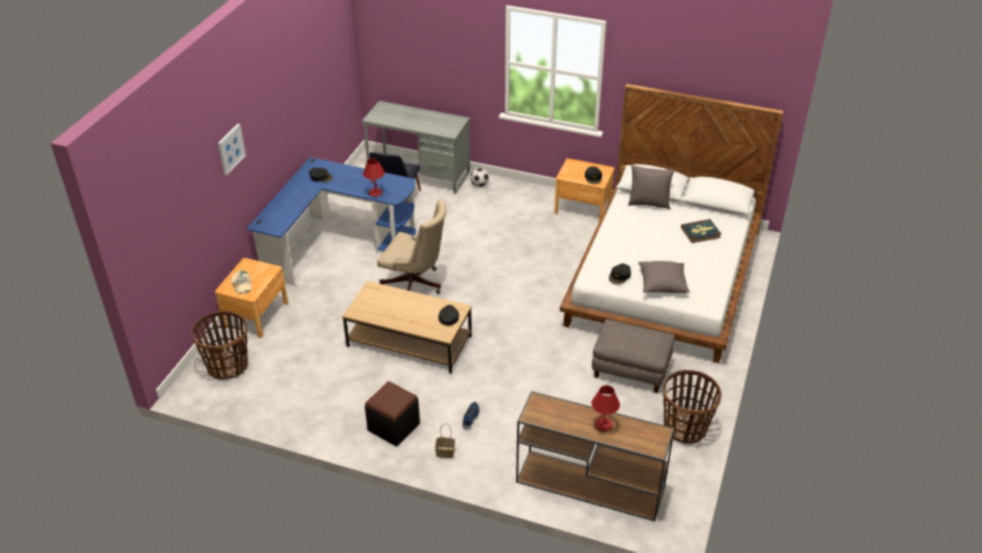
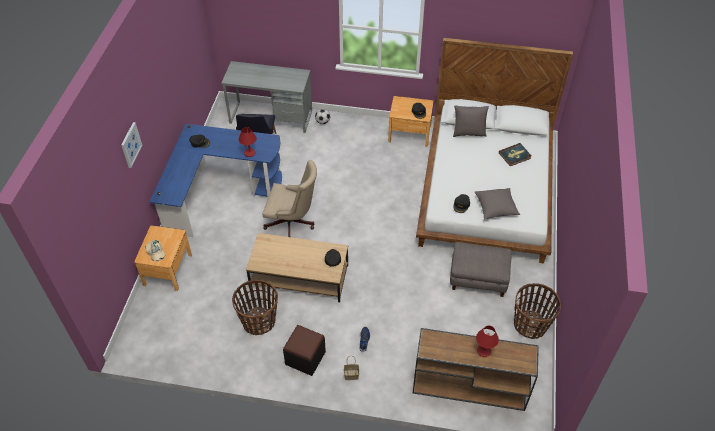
camera: 10 degrees left, 10 degrees up
basket [191,311,248,379] -> basket moved to [232,280,278,335]

